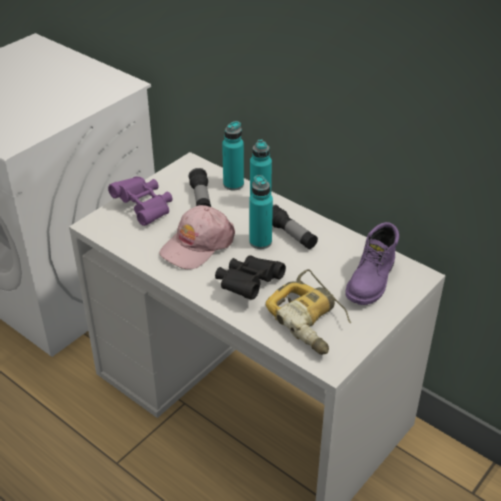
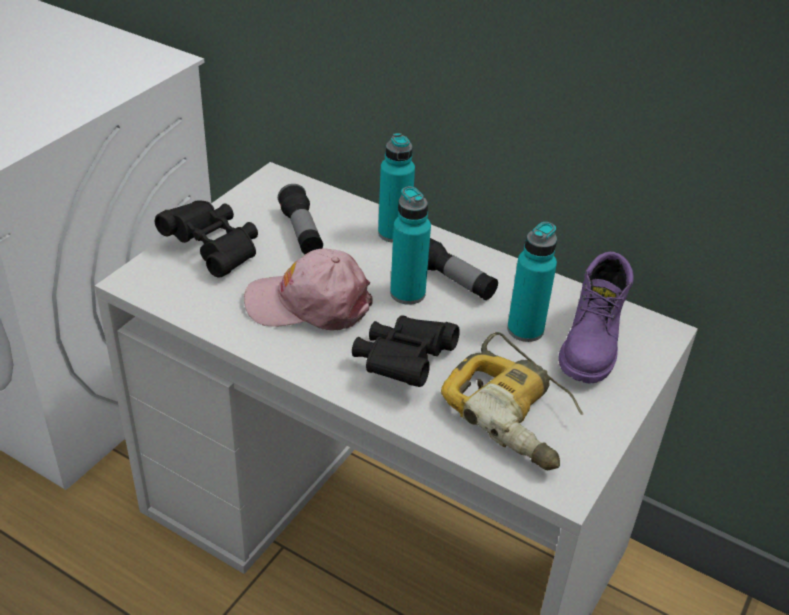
camera: 10 degrees left, 0 degrees up
purple binoculars [108,176,172,226] -> black binoculars [155,200,258,278]
pink cap [159,205,235,270] -> pink cap turned 60 degrees clockwise [244,248,373,330]
turquoise bottle [222,121,244,190] -> turquoise bottle moved to [507,222,557,342]

